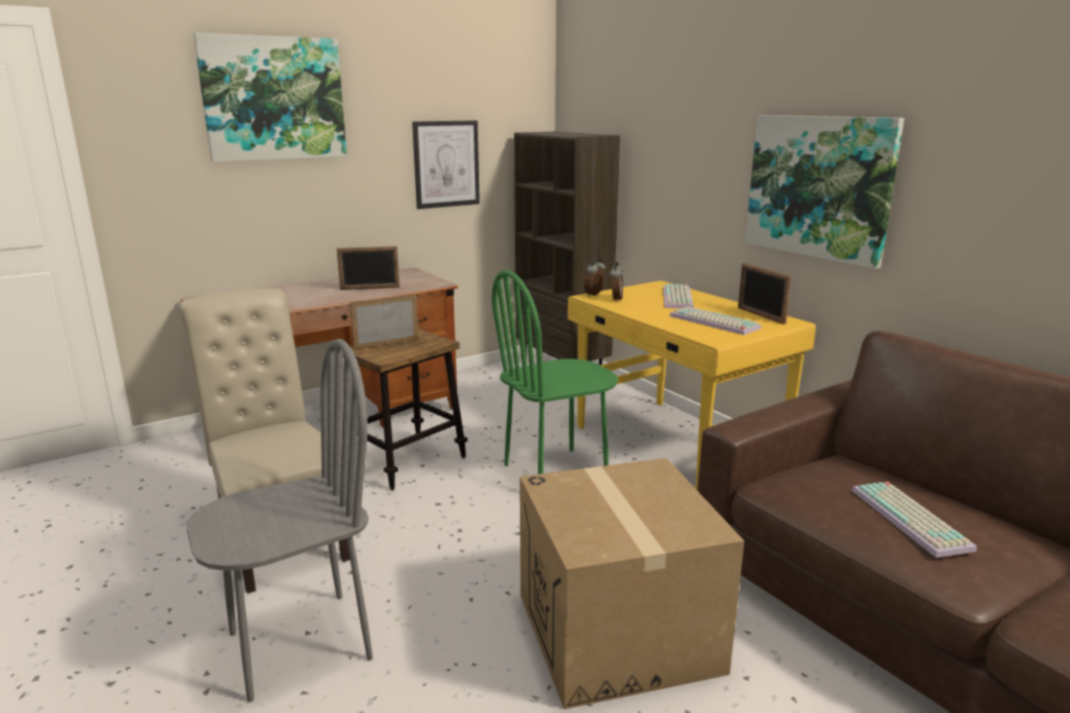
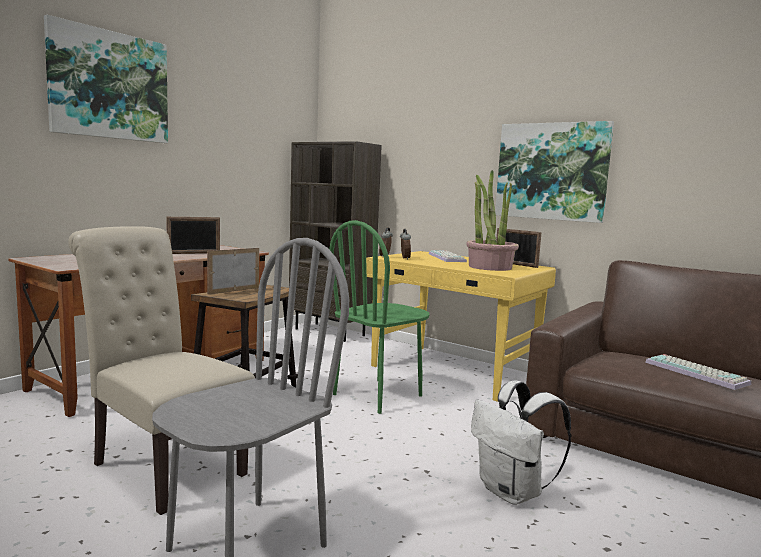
camera: 20 degrees left, 10 degrees down
picture [412,120,480,209] -> none
cardboard box [520,458,744,709] -> white backpack [471,381,572,505]
keyboard [670,306,761,335] -> potted plant [466,170,519,271]

